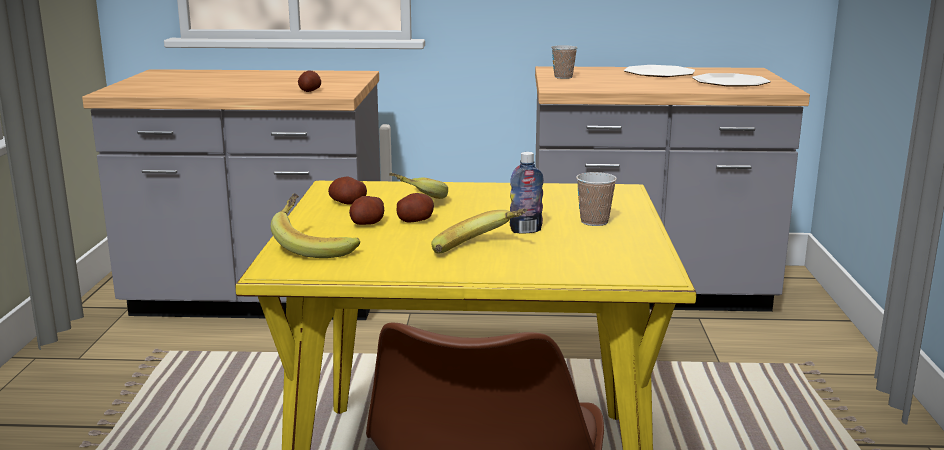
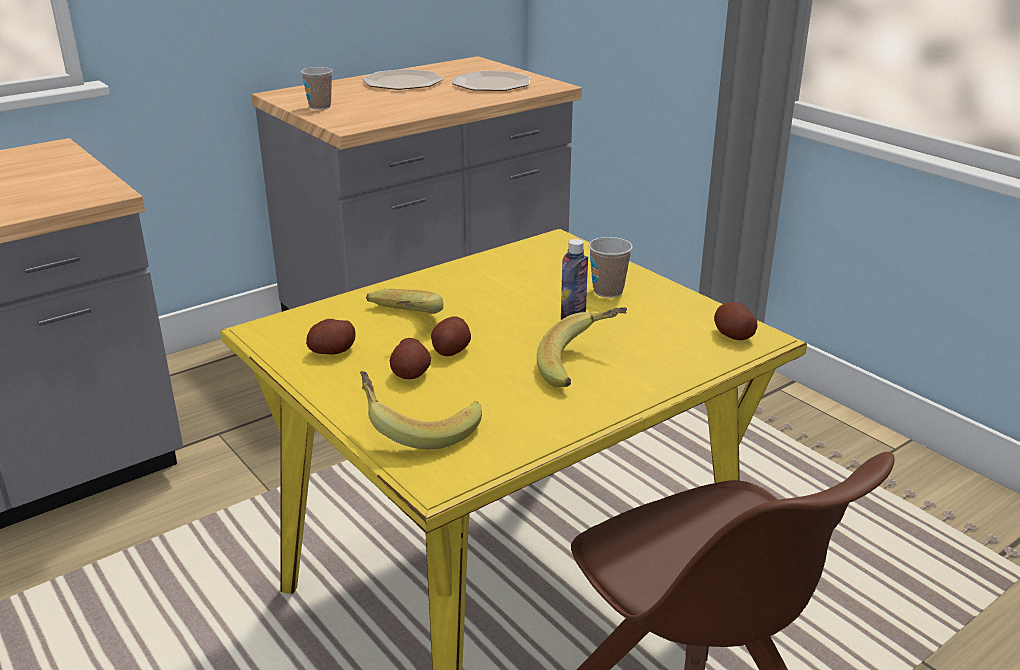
camera: 40 degrees left, 10 degrees up
potato [298,71,321,92] -> potato moved to [714,302,758,340]

